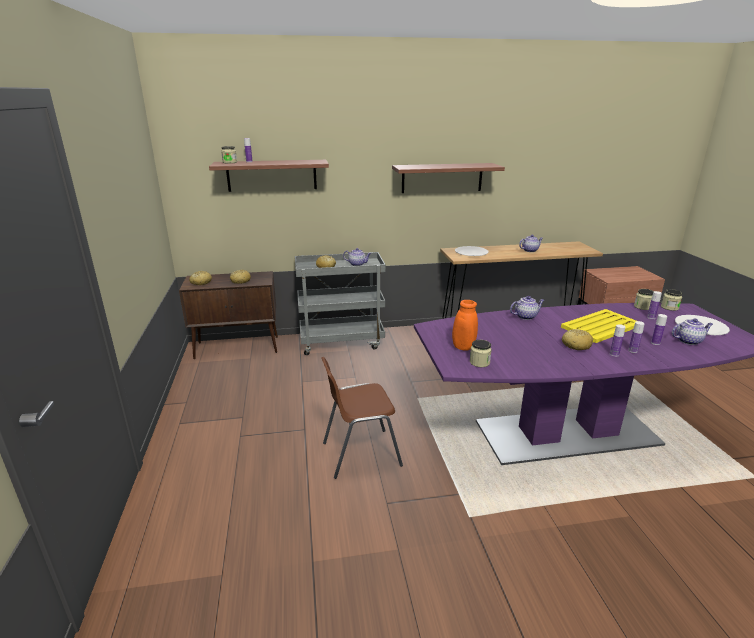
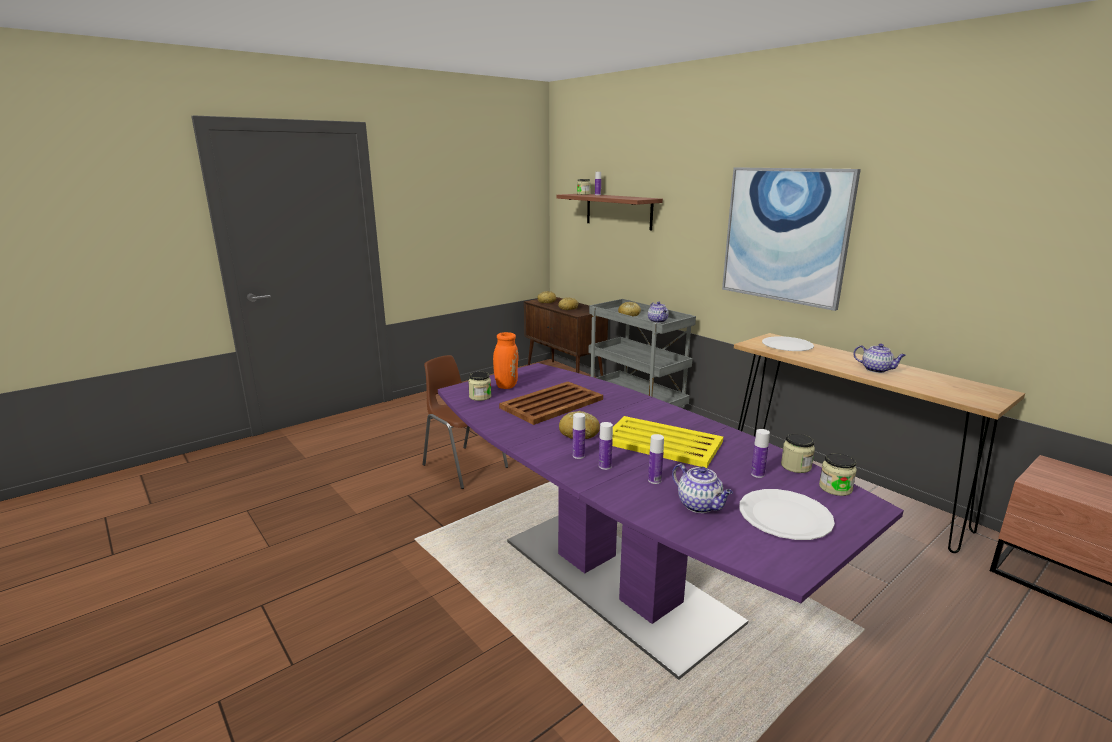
camera: 60 degrees right, 5 degrees down
shelf [392,163,505,193] -> picture [722,167,861,311]
teapot [510,296,544,320] -> none
none -> brown tray [499,382,603,425]

